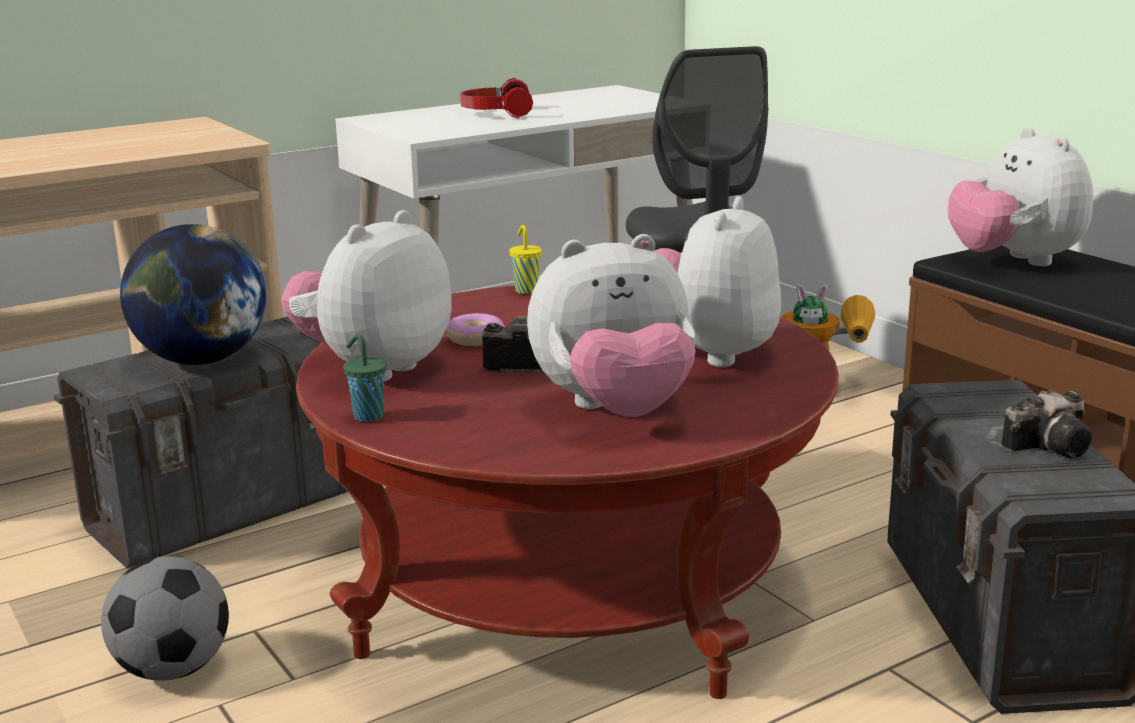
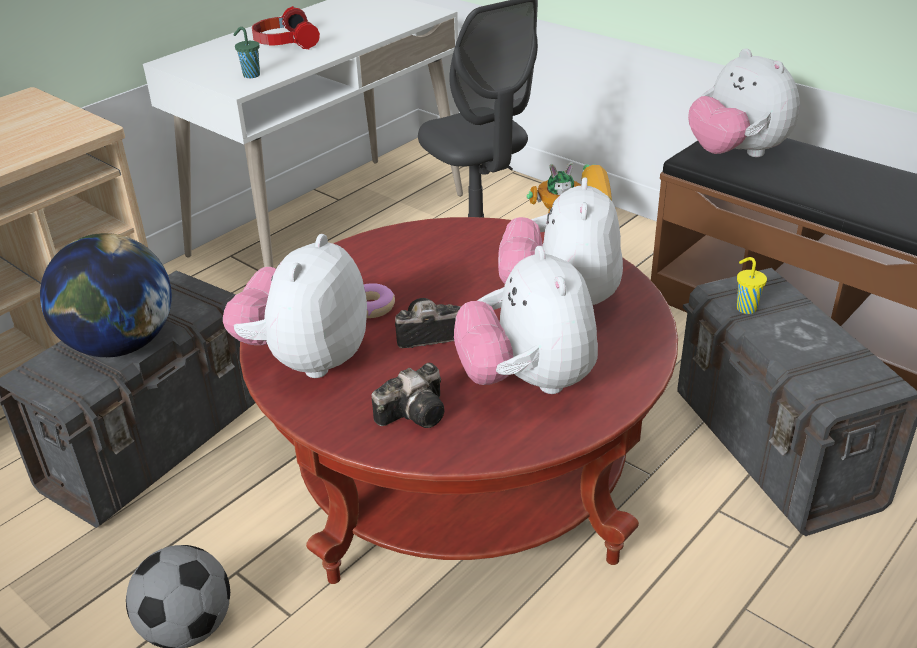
camera: 15 degrees left, 15 degrees up
green cup [343,334,386,422] -> green cup moved to [233,27,260,78]
yellow cup [509,225,542,294] -> yellow cup moved to [737,257,767,314]
plush toy [527,234,696,417] -> plush toy turned 105 degrees clockwise [454,246,598,394]
camera [1001,390,1092,458] -> camera moved to [372,363,444,428]

